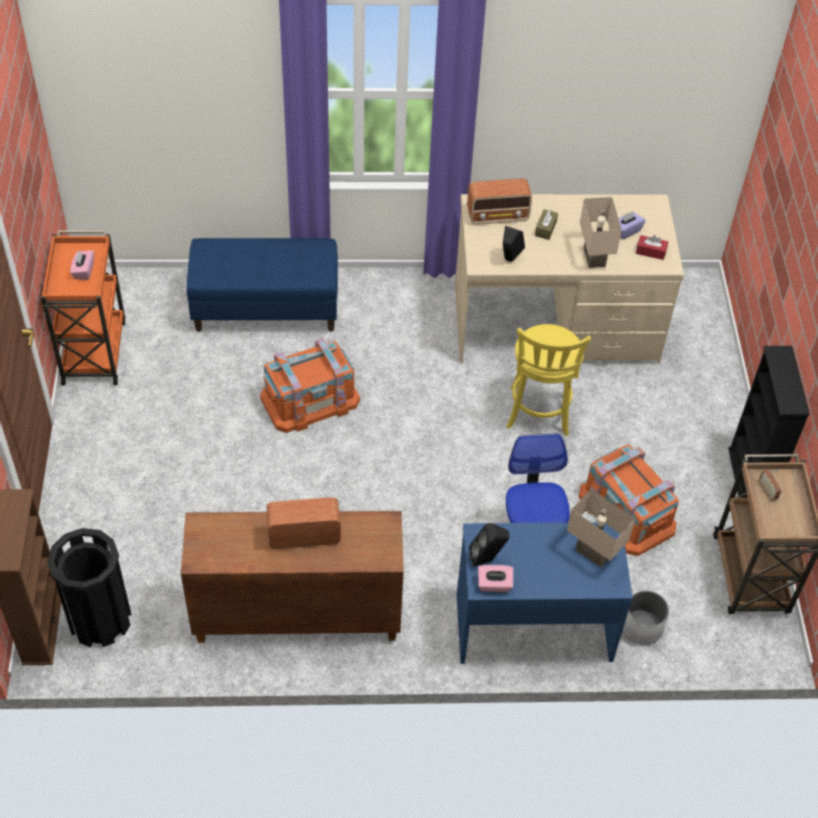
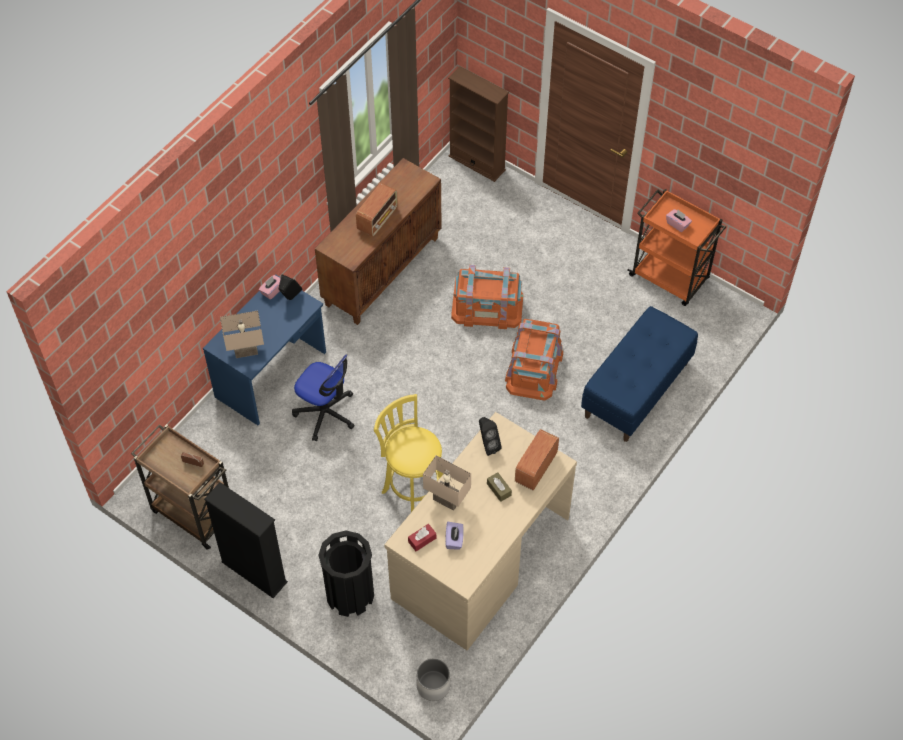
camera: 130 degrees right, 5 degrees up
black trash can [47,528,132,647] -> black trash can moved to [319,530,374,617]
orange storage box [579,444,679,556] -> orange storage box moved to [451,265,523,329]
white planter [623,590,669,645] -> white planter moved to [416,658,450,701]

